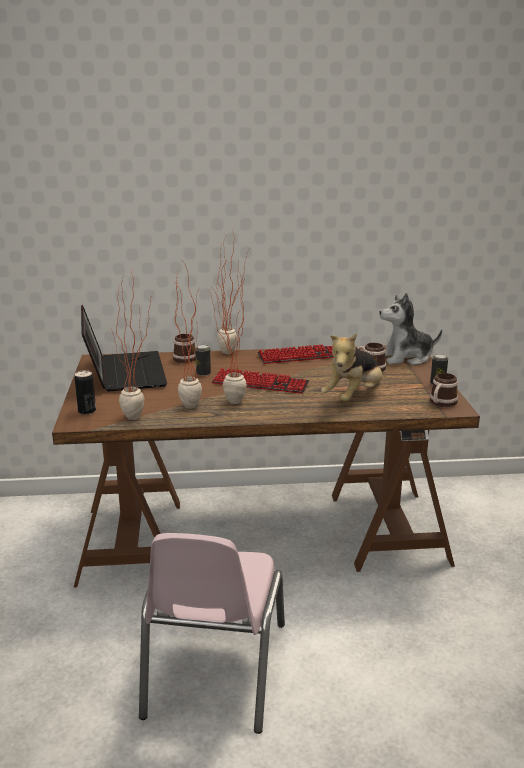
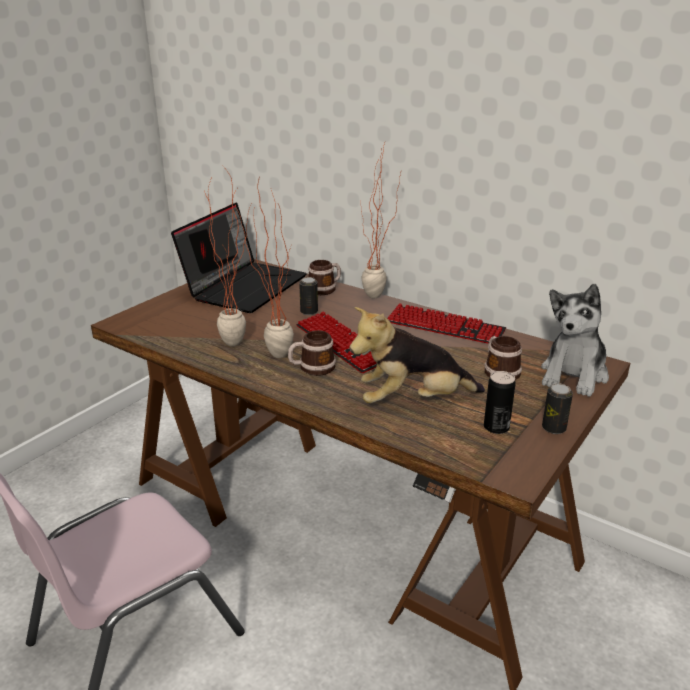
camera: 40 degrees right, 5 degrees up
can [75,370,96,414] -> can moved to [484,371,516,434]
potted plant [111,270,153,420] -> none
plush toy [379,293,442,365] -> plush toy turned 90 degrees counterclockwise [541,284,609,397]
mug [430,373,458,407] -> mug moved to [288,330,336,376]

